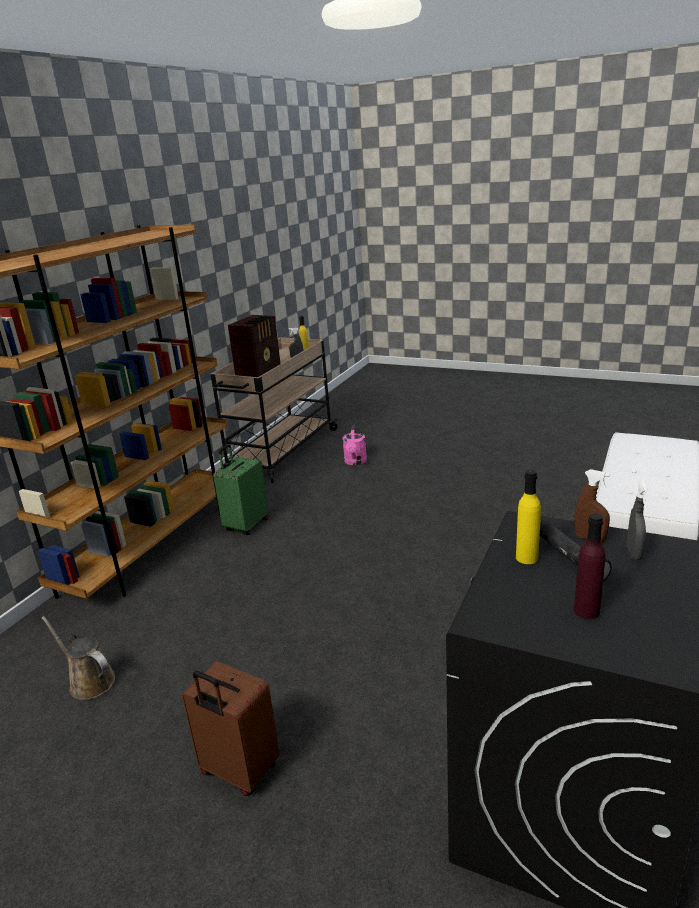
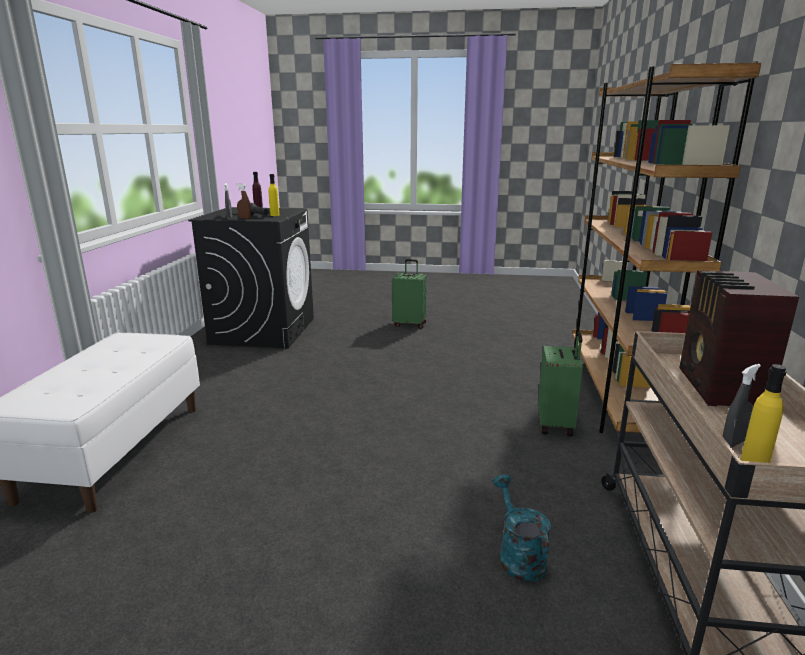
camera: 160 degrees right, 5 degrees down
brown watering can [42,616,115,700] -> none
brown suitcase [182,661,280,796] -> green suitcase [392,259,427,329]
pink watering can [342,426,367,465] -> turquoise watering can [493,474,551,582]

